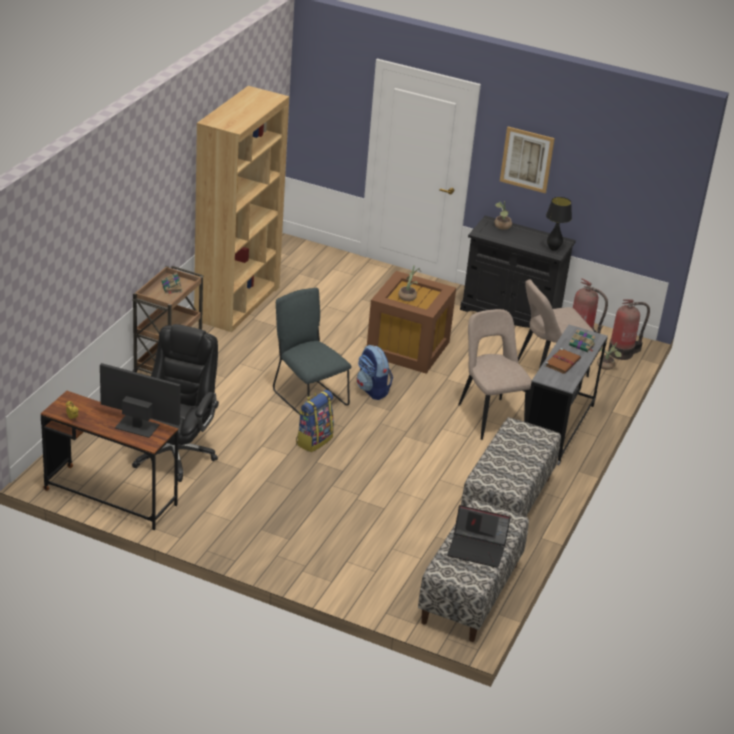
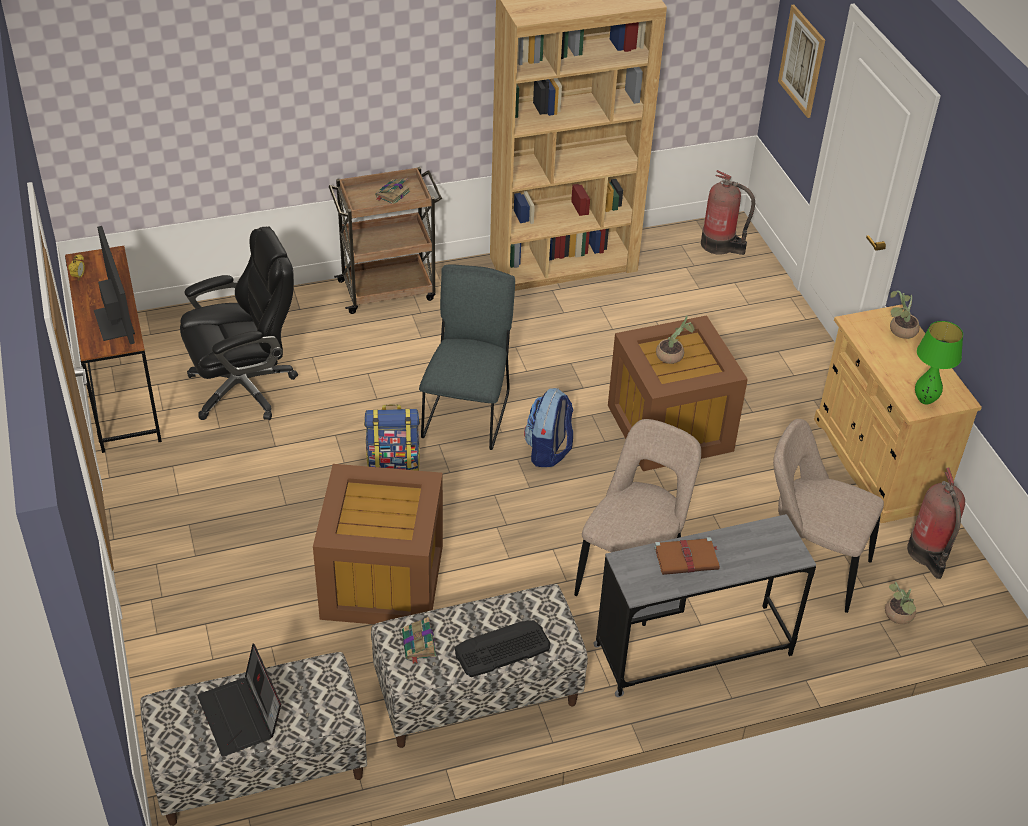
camera: 50 degrees right, 10 degrees up
black cabinet [460,216,576,328] -> beige cabinet [814,304,982,523]
picture [500,127,555,193] -> picture moved to [778,4,825,118]
black table lamp [546,197,572,251] -> green table lamp [915,321,963,404]
book [569,330,596,352] -> book moved to [402,617,436,664]
fire extinguisher [608,299,650,360] -> fire extinguisher moved to [701,170,755,255]
none -> brown storage box [313,464,443,624]
none -> keyboard [455,620,551,677]

